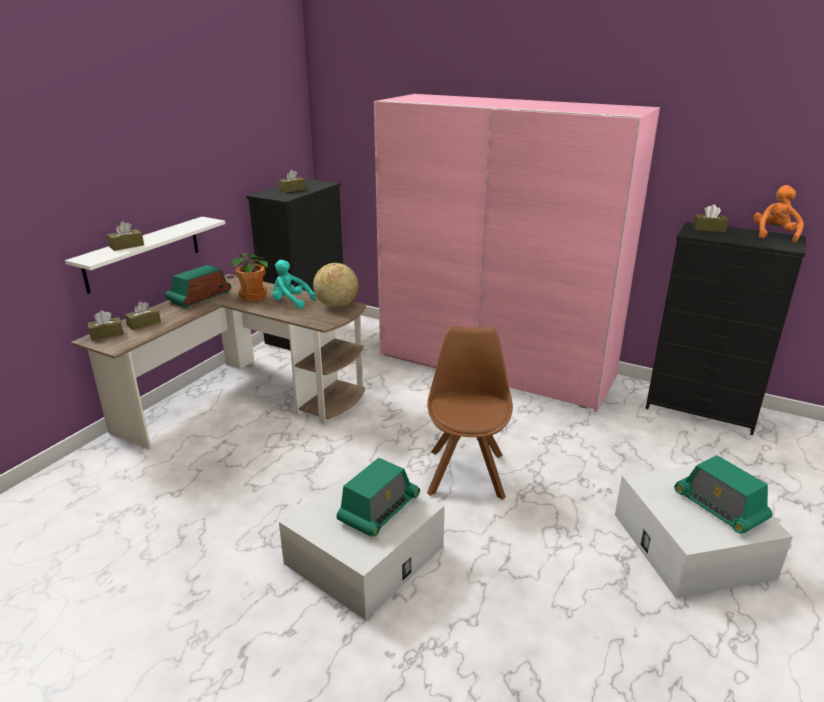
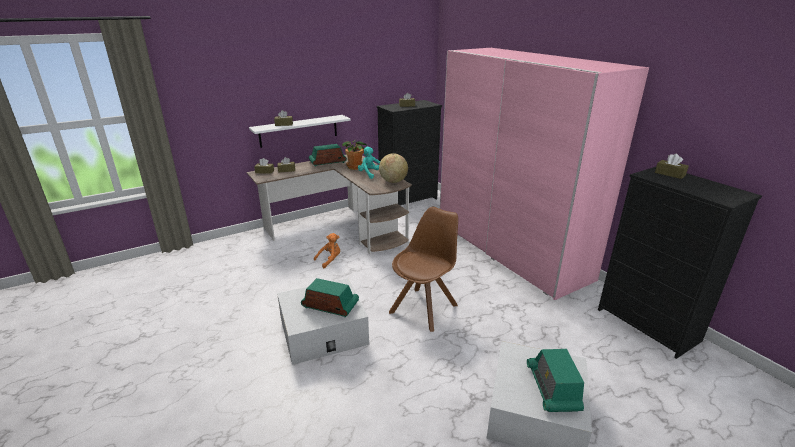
camera: 30 degrees right, 0 degrees up
radio [337,458,420,537] -> radio turned 135 degrees counterclockwise [301,278,359,317]
orange plush toy [754,185,804,243] -> orange plush toy moved to [314,233,340,268]

